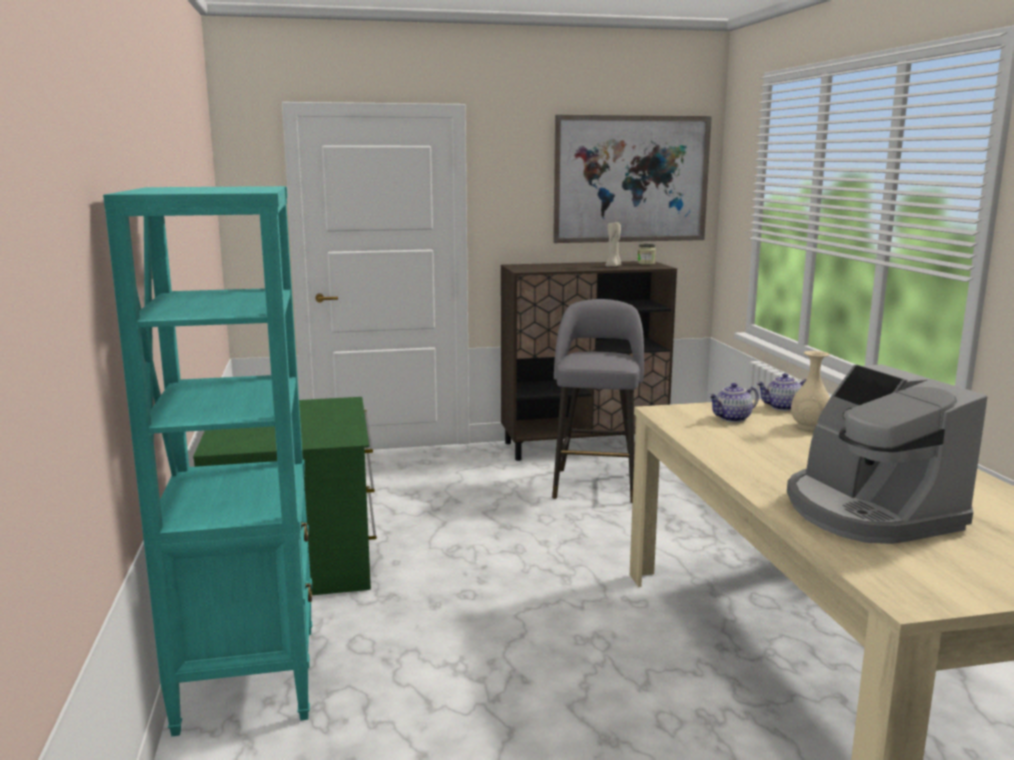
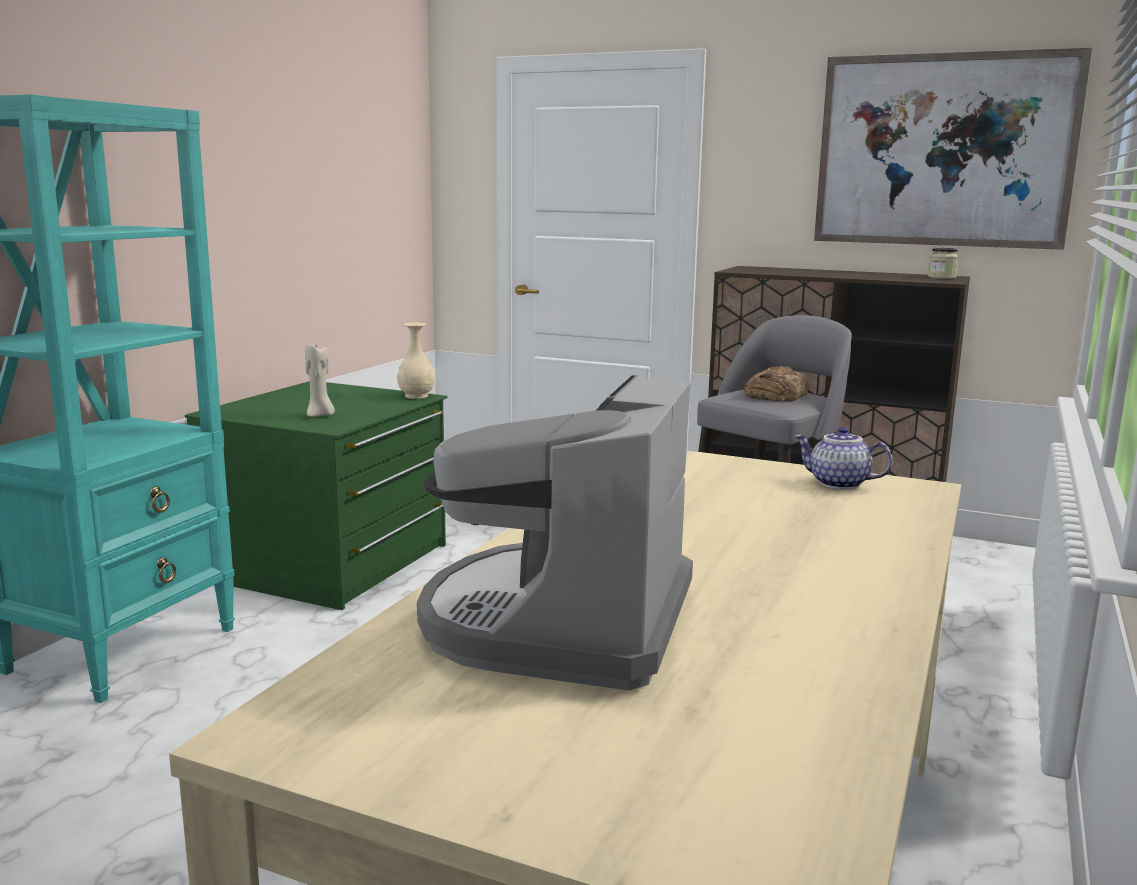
camera: 35 degrees right, 0 degrees up
beige candle [605,222,621,267] -> beige candle moved to [305,346,335,417]
teapot [709,383,759,422] -> none
beige vase [791,351,830,431] -> beige vase moved to [397,323,435,399]
none -> bread [744,366,809,401]

